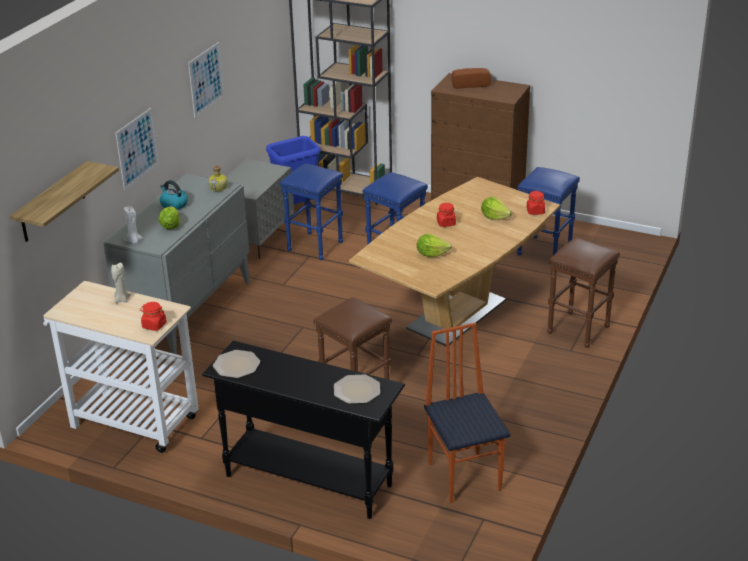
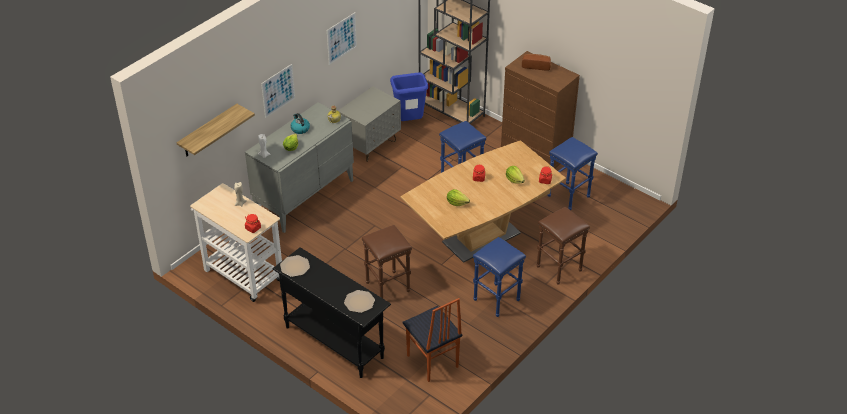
camera: 15 degrees right, 10 degrees up
blue stool [280,164,343,260] -> blue stool moved to [473,237,526,317]
chair [424,323,510,503] -> chair turned 150 degrees clockwise [403,298,462,382]

